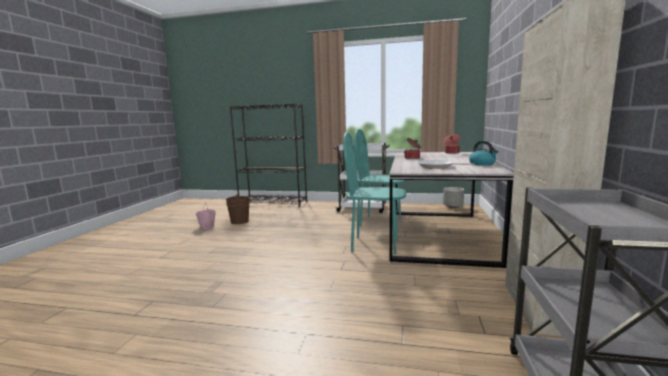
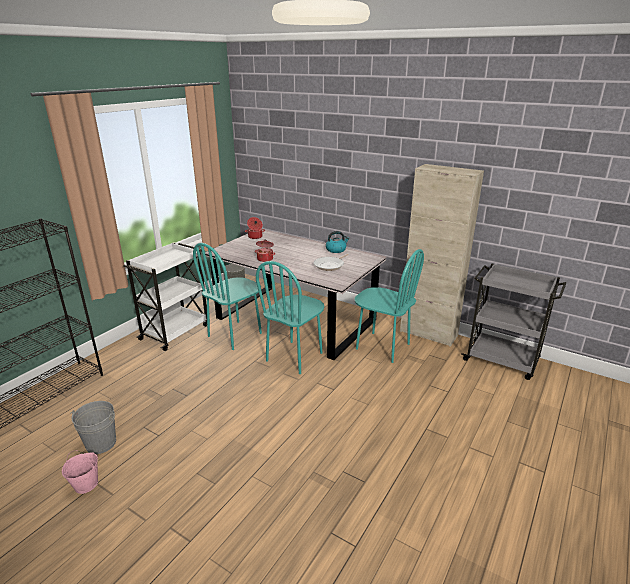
camera: 70 degrees left, 15 degrees up
brown bucket [226,195,250,224] -> grey bucket [70,401,116,454]
none -> turquoise chair [355,249,424,363]

